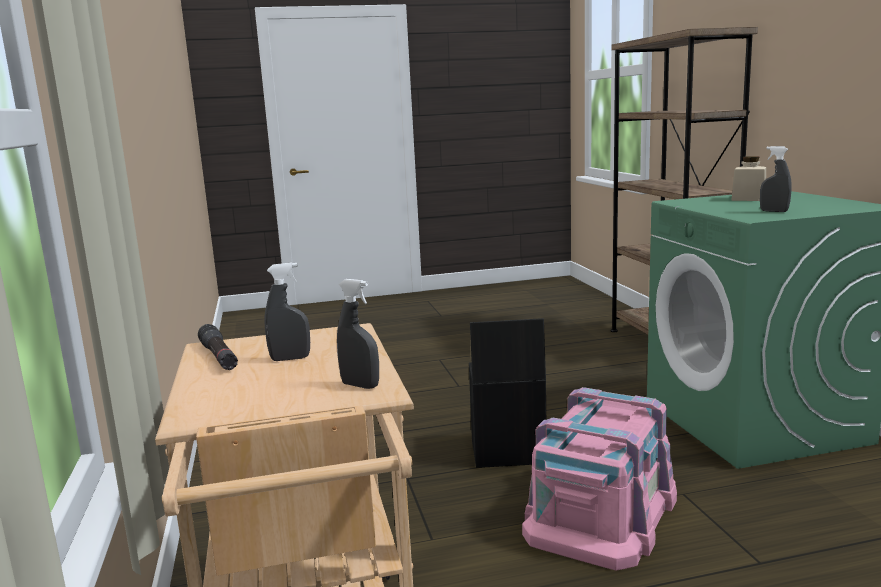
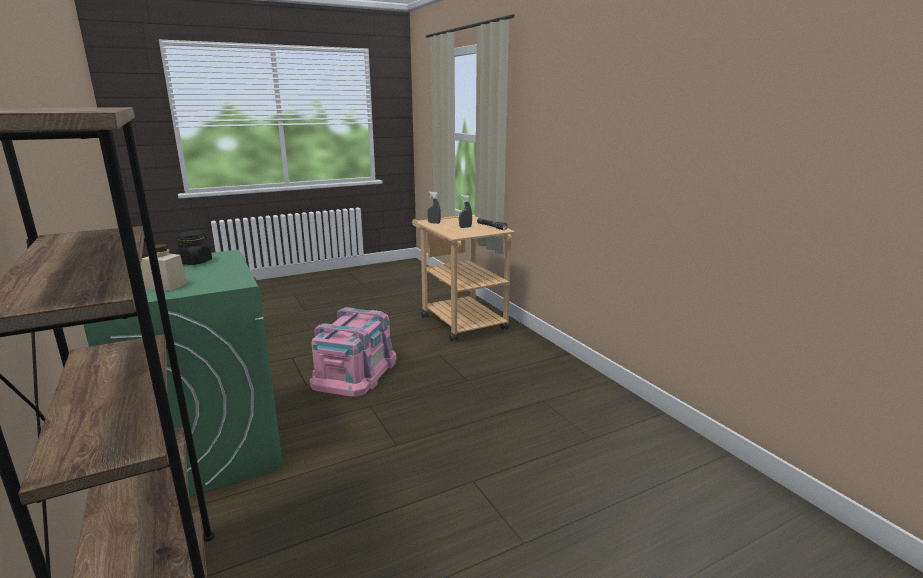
camera: 165 degrees right, 5 degrees up
black storage box [469,318,546,468] -> none
grey spray bottle [760,146,792,212] -> black jar [176,231,212,265]

